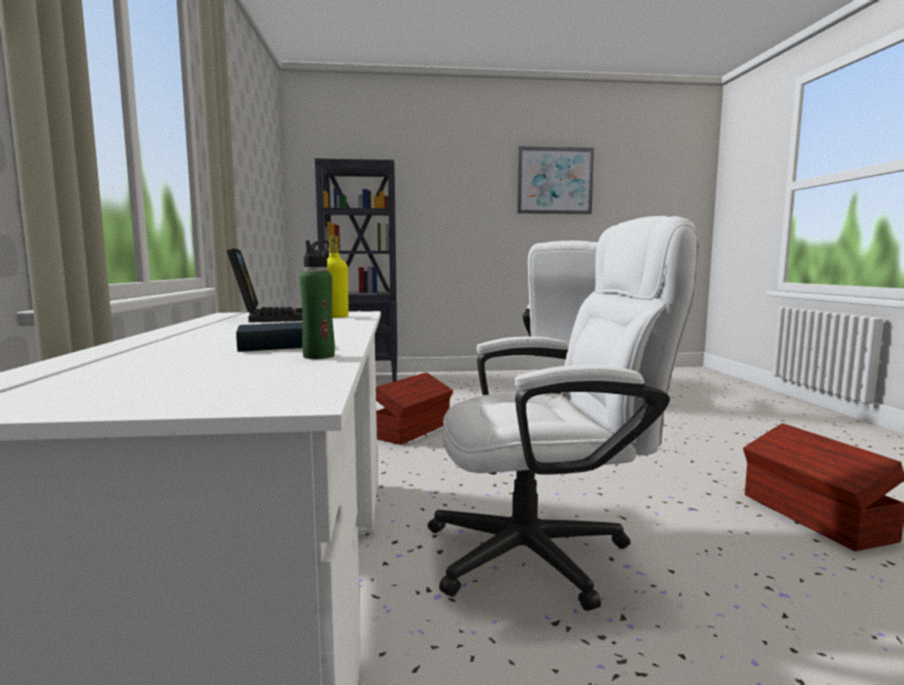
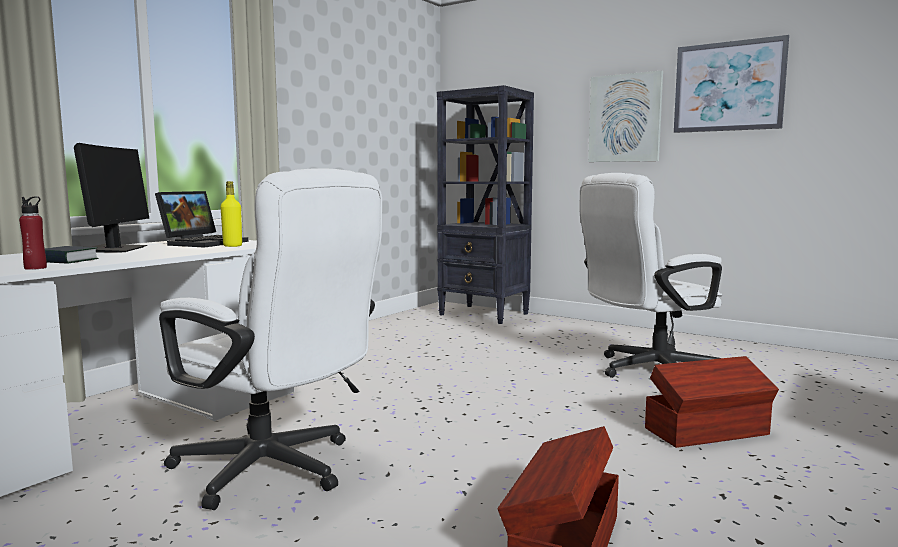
camera: 40 degrees right, 0 degrees up
green bottle [300,240,335,359] -> red bottle [19,196,47,270]
brown storage box [376,372,453,445] -> brown storage box moved to [645,356,779,448]
none -> monitor [74,143,149,253]
none -> picture [588,70,663,162]

